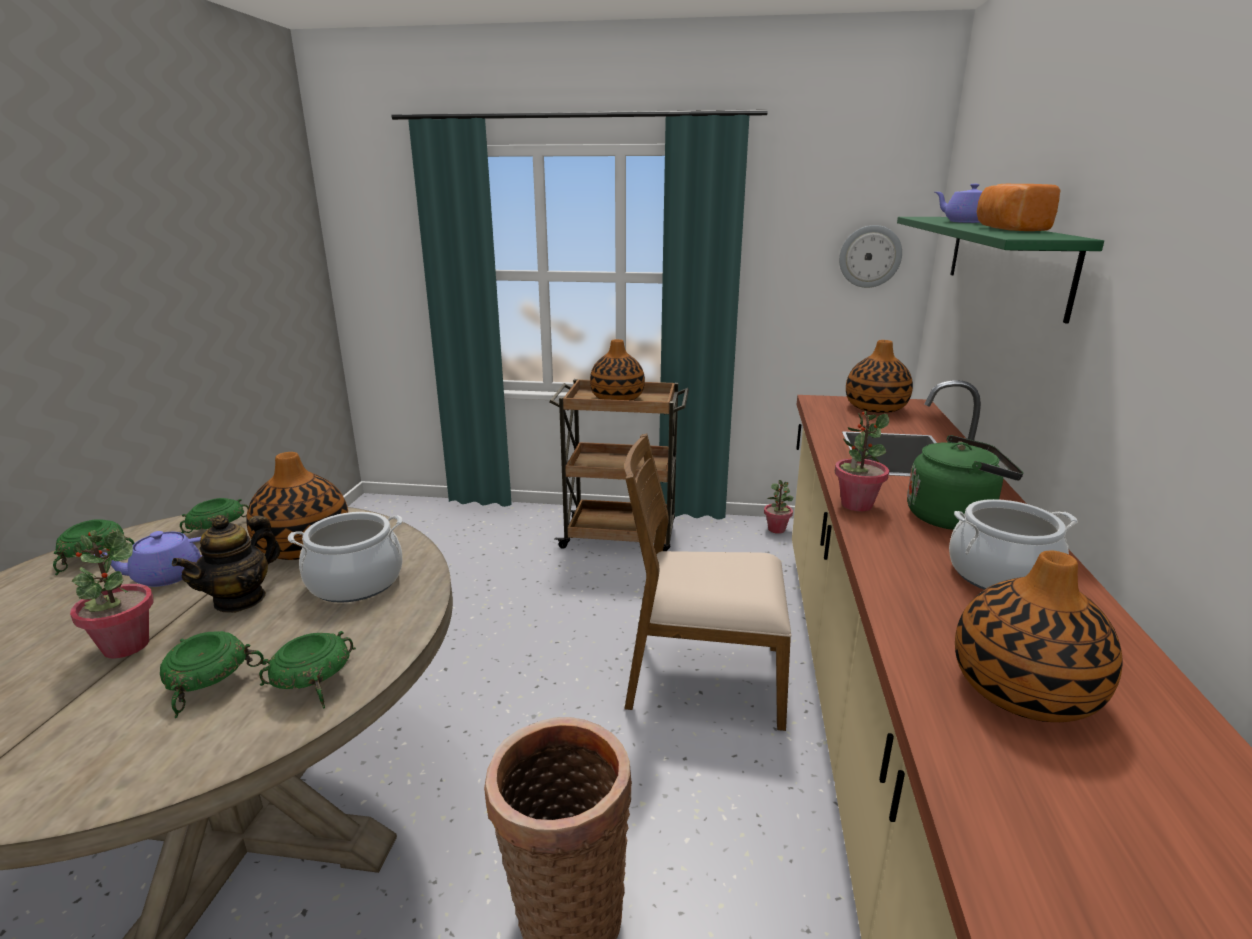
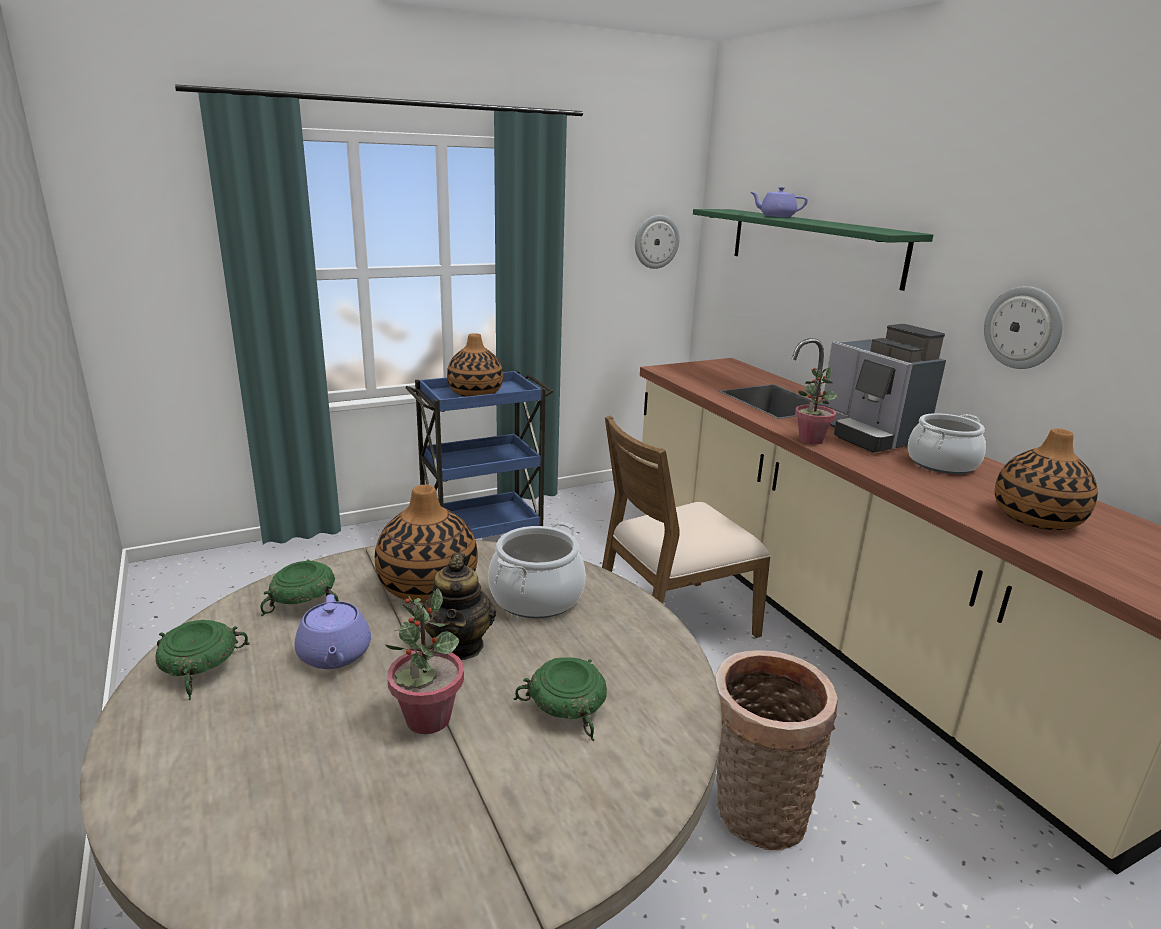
camera: 35 degrees left, 0 degrees up
purple teapot [94,531,203,587] -> purple teapot turned 45 degrees counterclockwise [295,594,371,669]
green bowl [259,631,356,708] -> none
brown cart [549,379,689,551] -> blue cart [406,370,554,539]
potted plant [764,480,793,534] -> none
vase [846,340,913,413] -> none
green kettle [907,435,1023,530] -> coffee machine [822,324,946,453]
bread [977,184,1061,231] -> none
none -> wall clock [984,286,1063,369]

